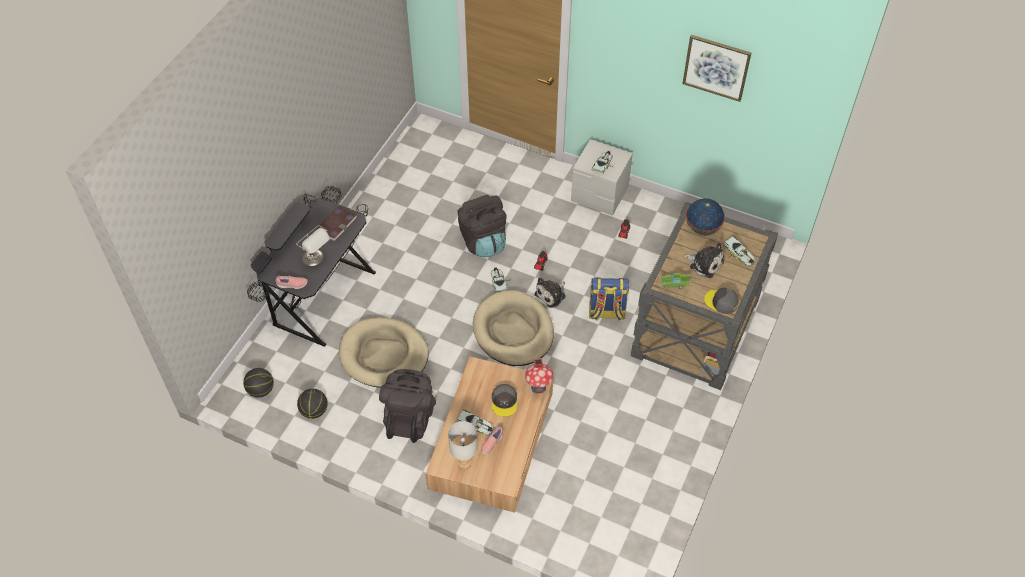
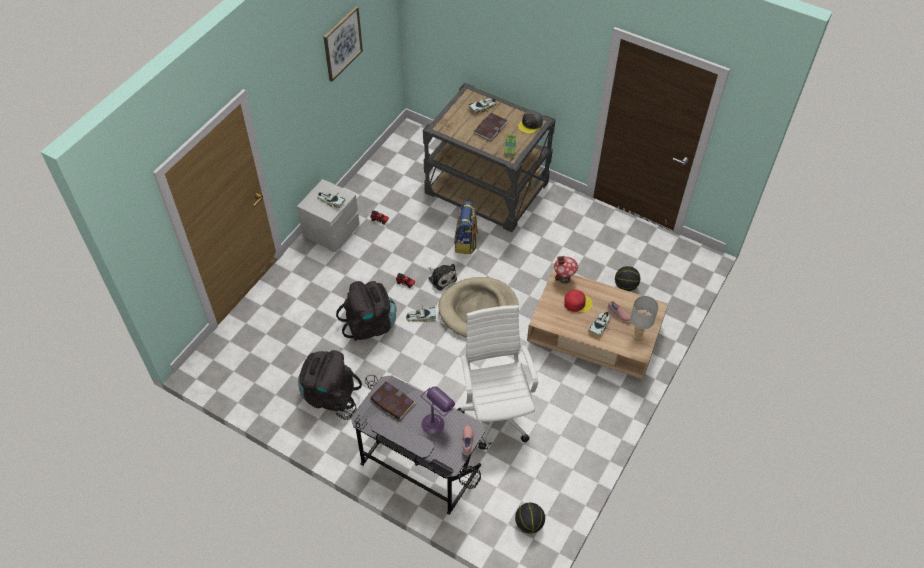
camera: 85 degrees left, 0 degrees up
white table lamp [296,225,330,266] -> purple table lamp [421,386,455,434]
basketball [297,389,328,419] -> basketball moved to [615,266,640,291]
beige dog bed [339,317,429,388] -> white office chair [458,305,538,450]
black backpack [379,369,436,443] -> black backpack moved to [298,350,362,412]
grey cap [492,384,517,417] -> red cap [564,290,593,313]
plush toy [684,243,724,278] -> book [474,113,507,141]
globe [686,198,725,236] -> none

